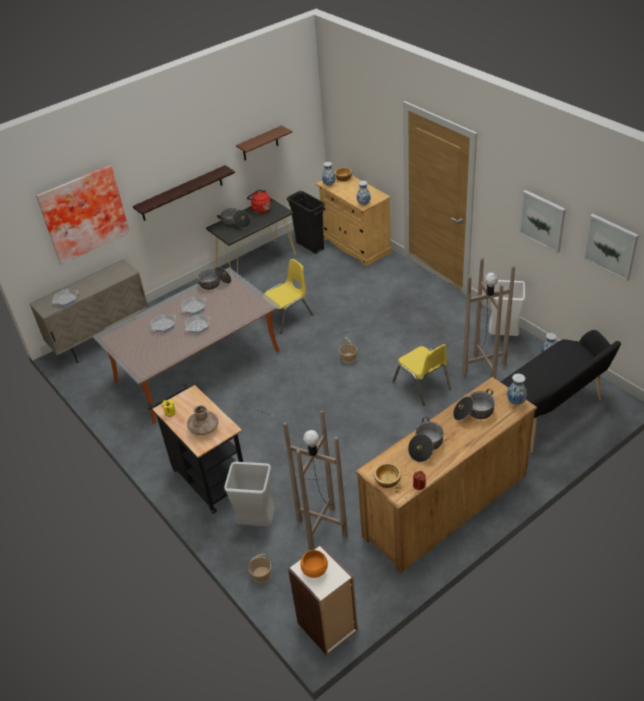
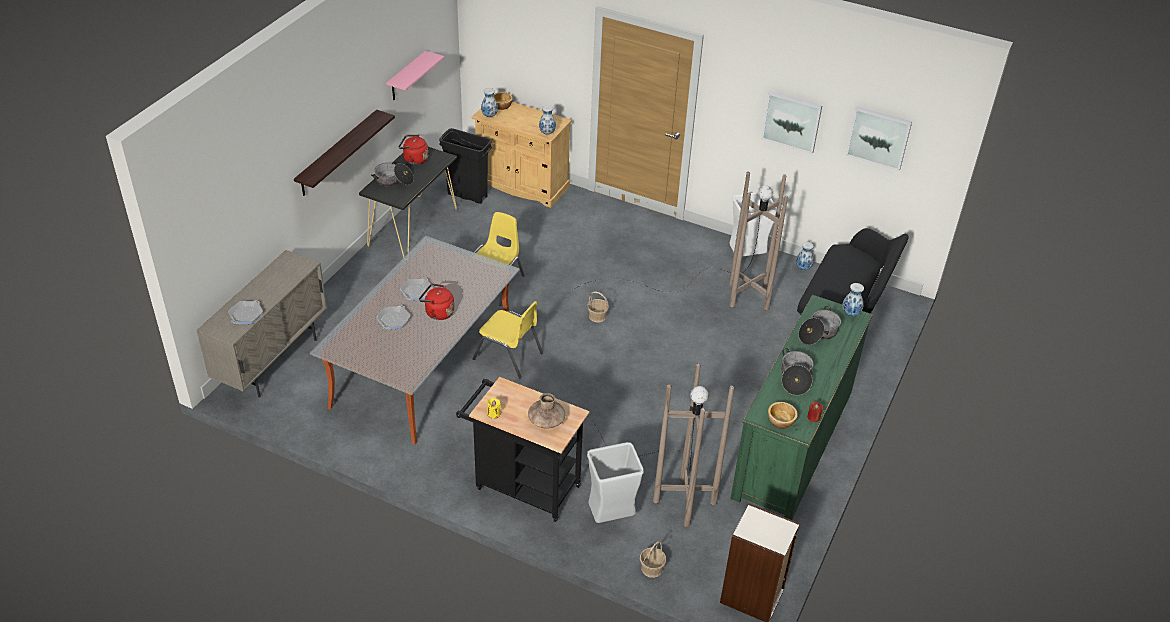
camera: 30 degrees left, 0 degrees up
picture [36,165,130,265] -> none
frying pan [184,315,210,334] -> red kettle [419,284,454,320]
cooking pot [198,267,231,290] -> none
brown shelf [236,125,292,160] -> pink shelf [386,51,444,100]
orange bowl [300,550,328,578] -> none
brown dresser [355,377,537,573] -> green dresser [730,295,873,520]
yellow chair [392,344,451,406] -> yellow chair moved to [472,301,543,379]

